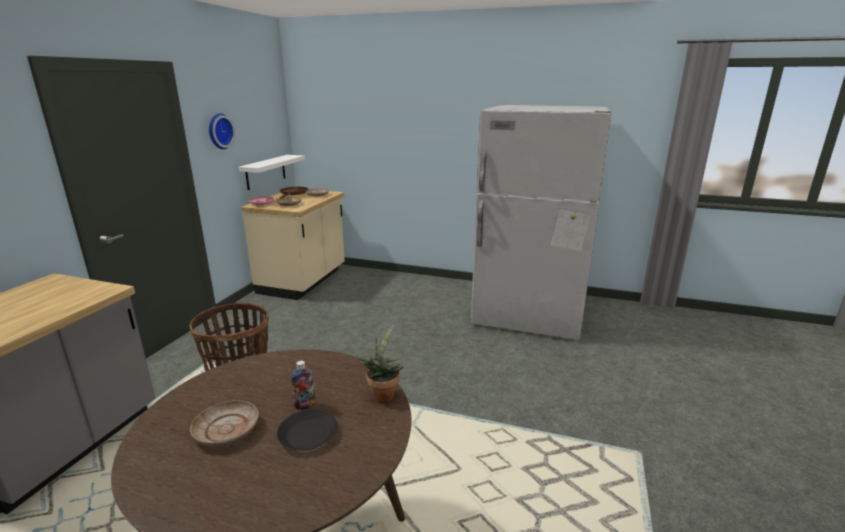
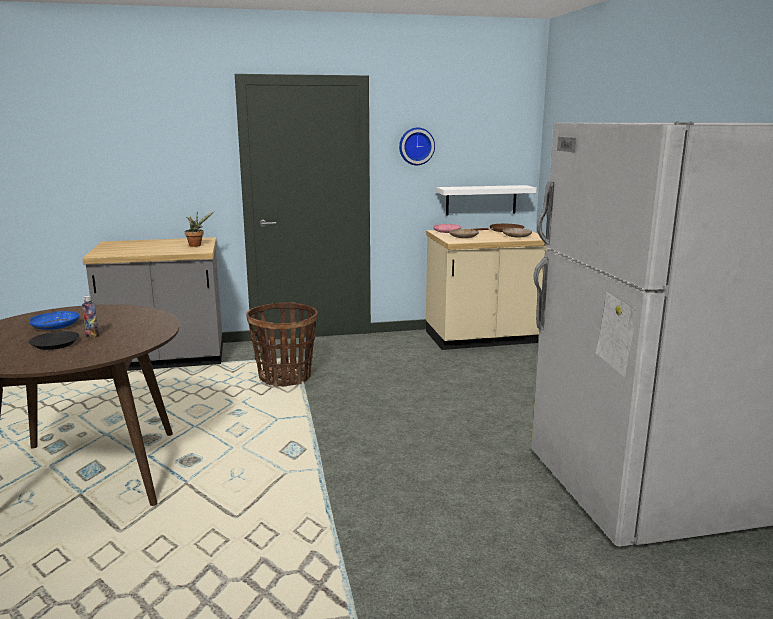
camera: 60 degrees right, 5 degrees down
beige plate [190,400,259,446] -> blue plate [29,311,79,330]
potted plant [356,325,403,402] -> potted plant moved to [185,212,214,247]

